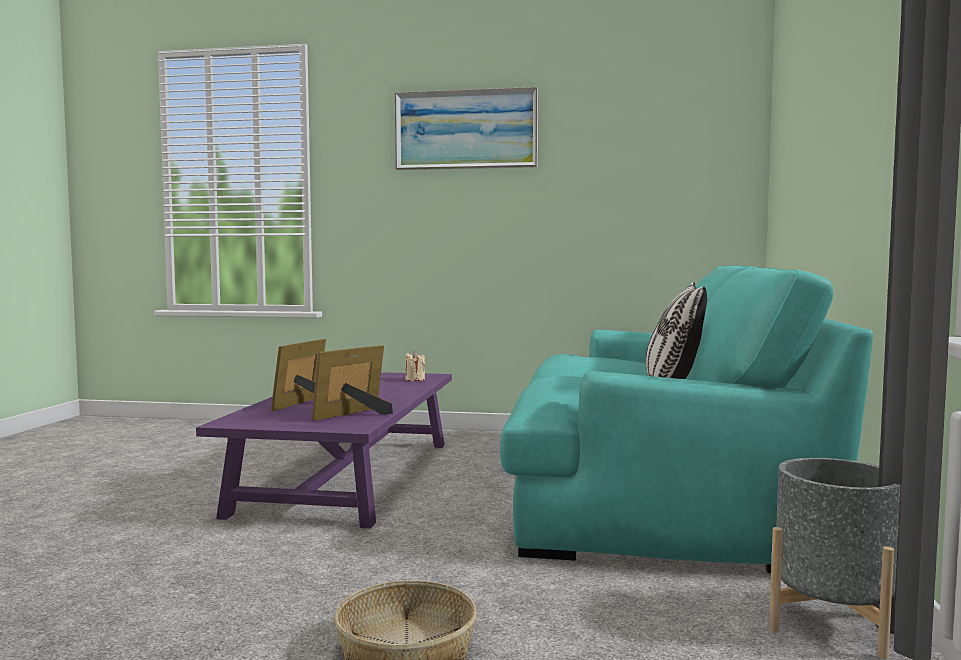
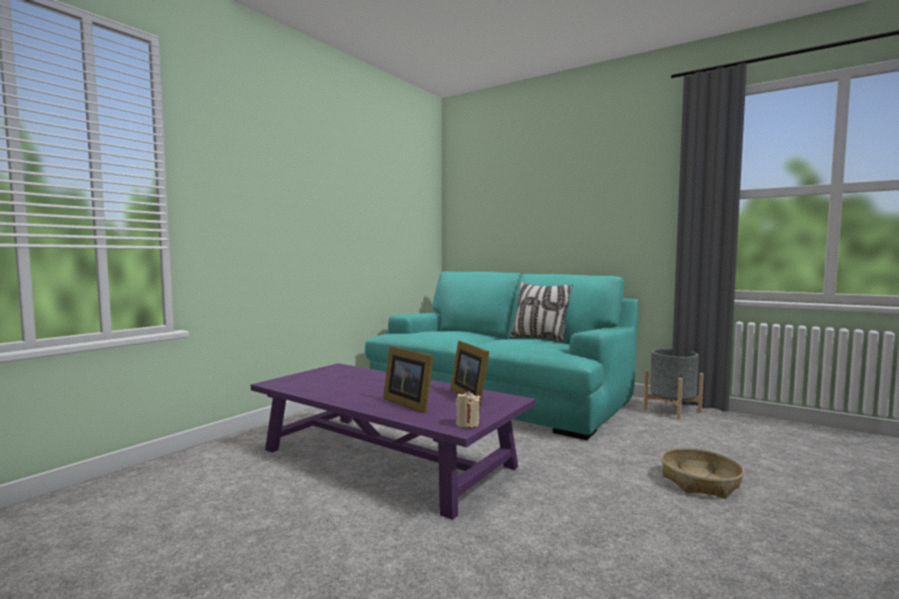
camera: 65 degrees left, 0 degrees up
picture [395,87,538,170] -> none
beige candle [405,351,425,381] -> beige candle moved to [456,391,480,428]

